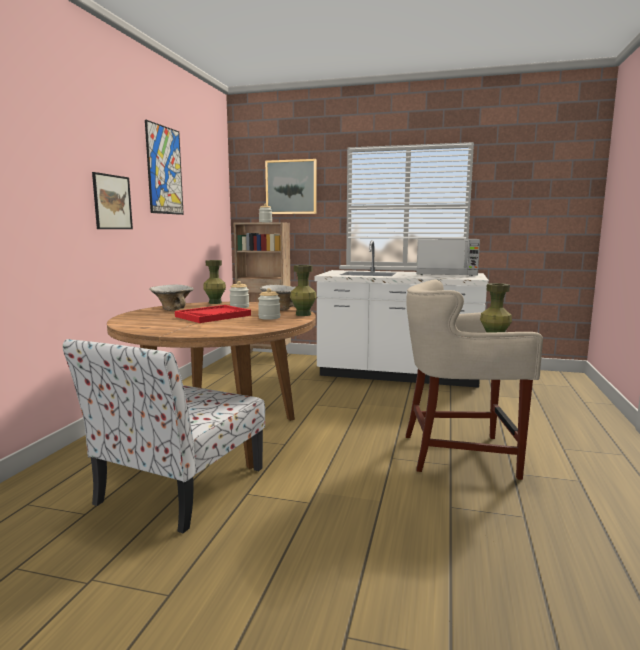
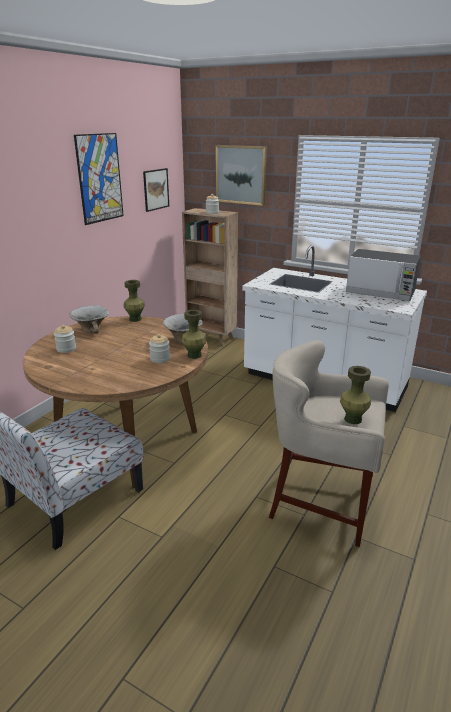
camera: 15 degrees right, 15 degrees up
picture [92,172,133,229] -> picture moved to [143,168,169,212]
red tray [175,305,251,323] -> none
jar [229,281,249,308] -> jar moved to [54,325,76,353]

